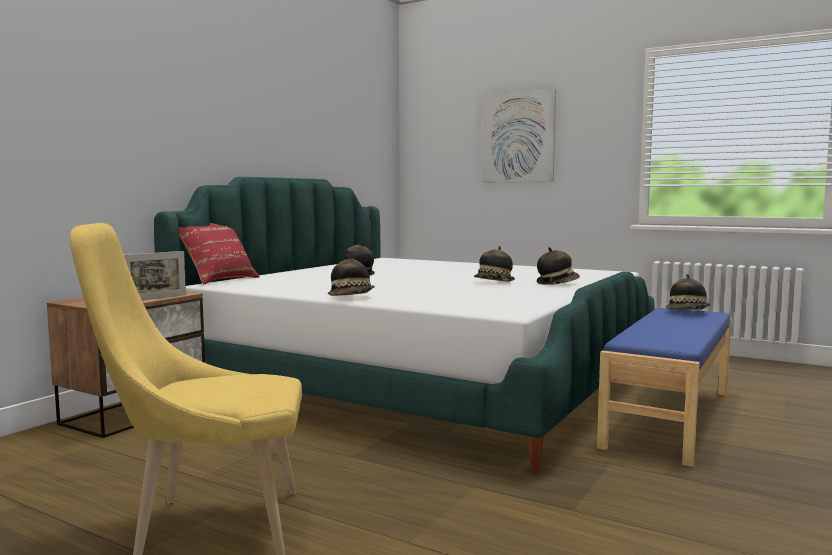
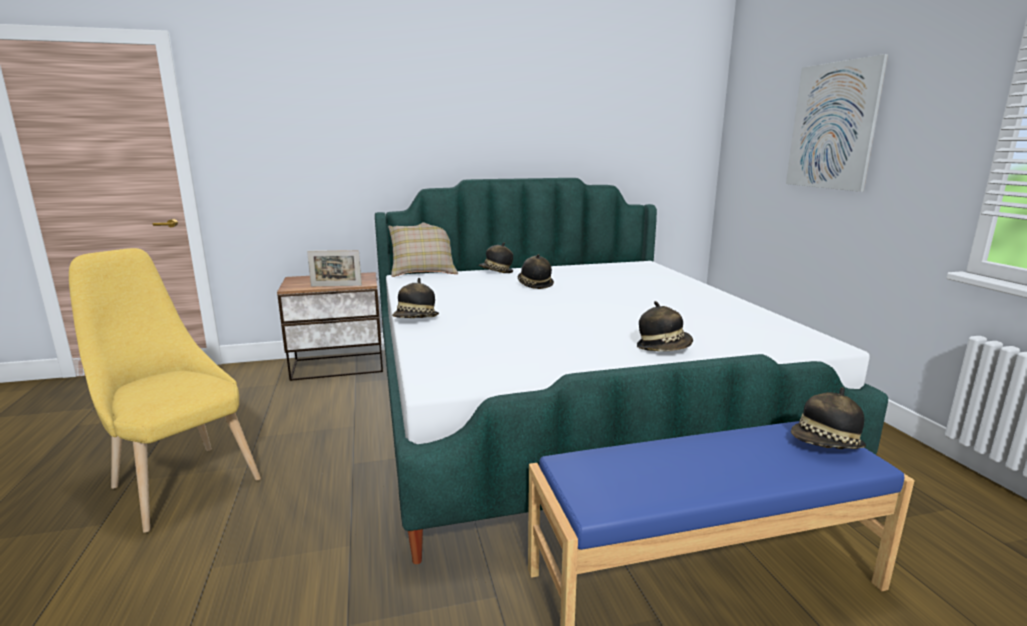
camera: 45 degrees right, 10 degrees up
red pillow [179,223,260,285] -> beige pillow [388,222,458,277]
hat [473,246,515,282] -> hat moved to [479,242,513,273]

